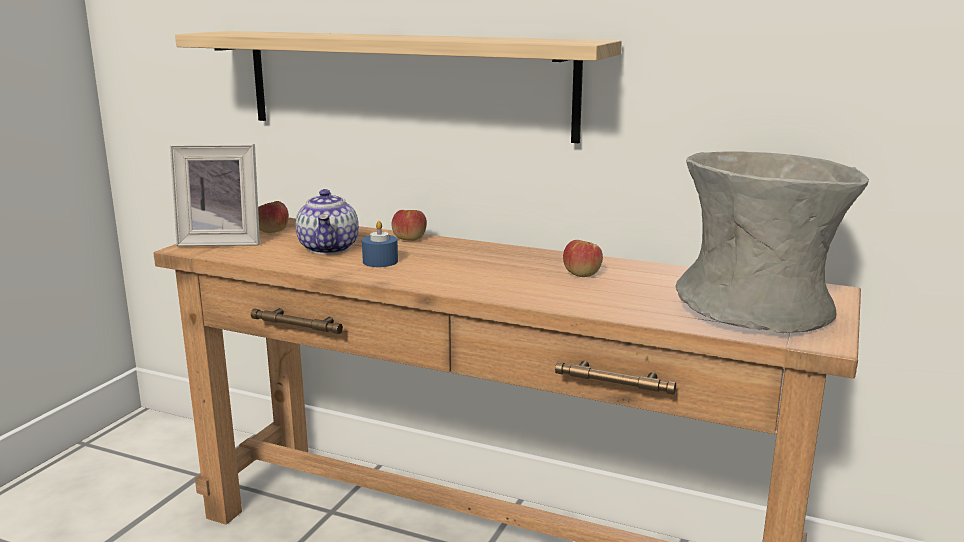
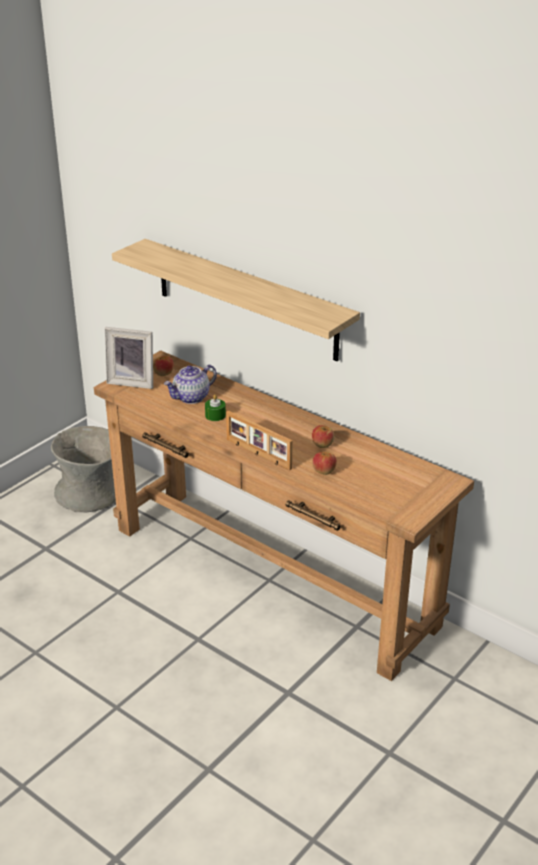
camera: 15 degrees right, 15 degrees up
teapot [296,189,359,254] -> teapot turned 45 degrees clockwise [164,365,217,404]
blue candle [362,221,398,267] -> green candle [205,395,226,421]
apple [391,210,427,241] -> apple moved to [312,452,337,475]
grey vase [675,151,869,333] -> grey vase moved to [51,426,116,512]
none -> picture frame [226,410,293,470]

